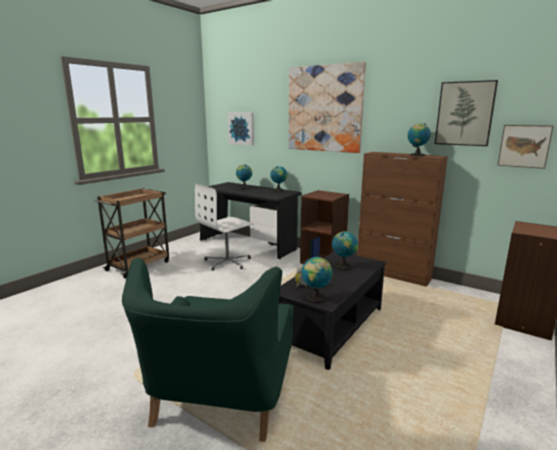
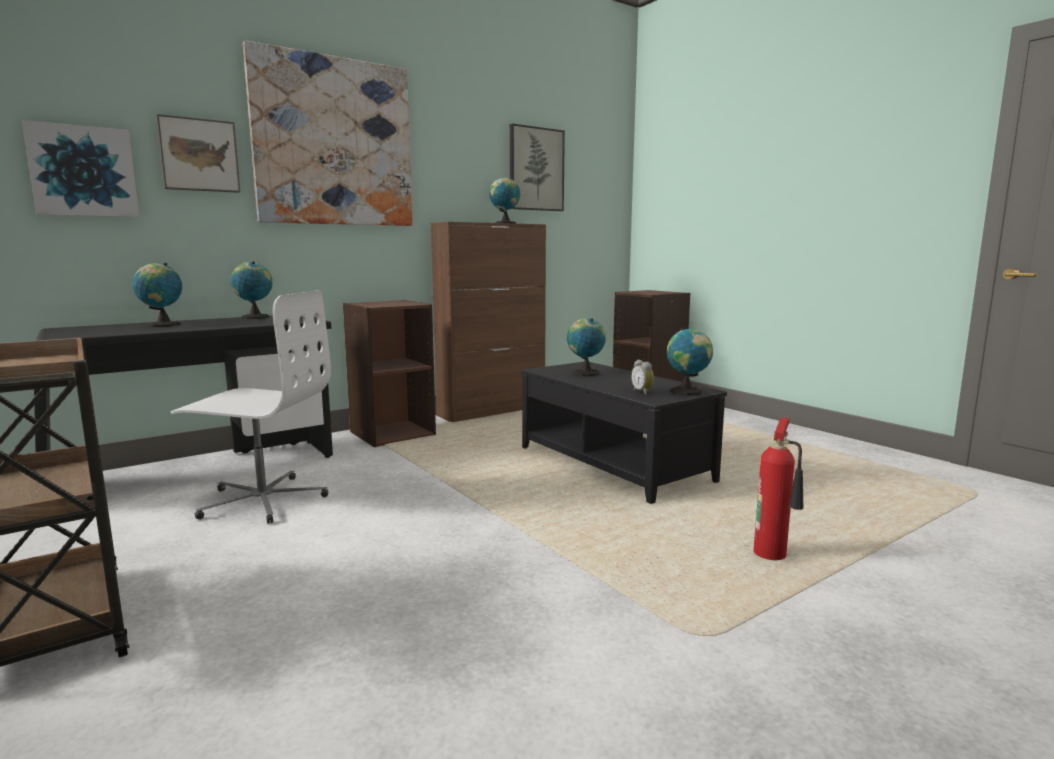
camera: 70 degrees left, 5 degrees down
green armchair [122,257,294,442] -> fire extinguisher [753,418,803,560]
white office chair [195,184,254,270] -> white office chair turned 60 degrees counterclockwise [171,290,331,524]
picture [497,125,553,169] -> picture moved to [156,114,240,193]

